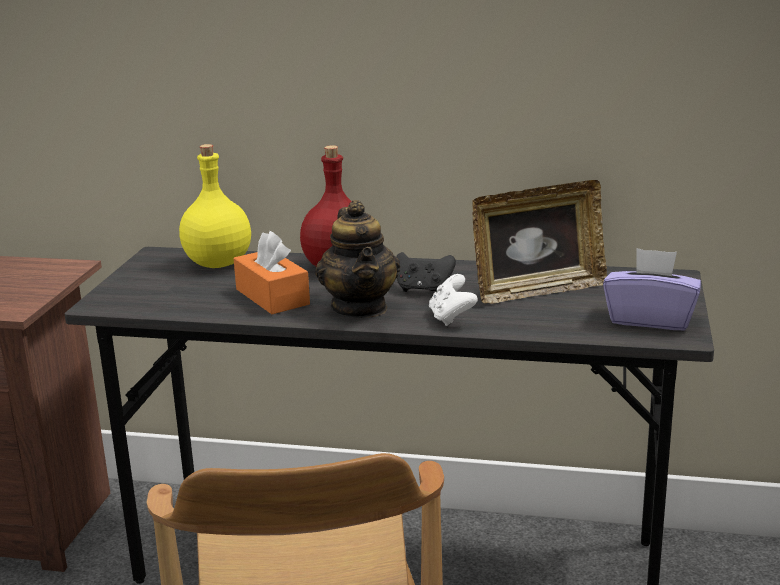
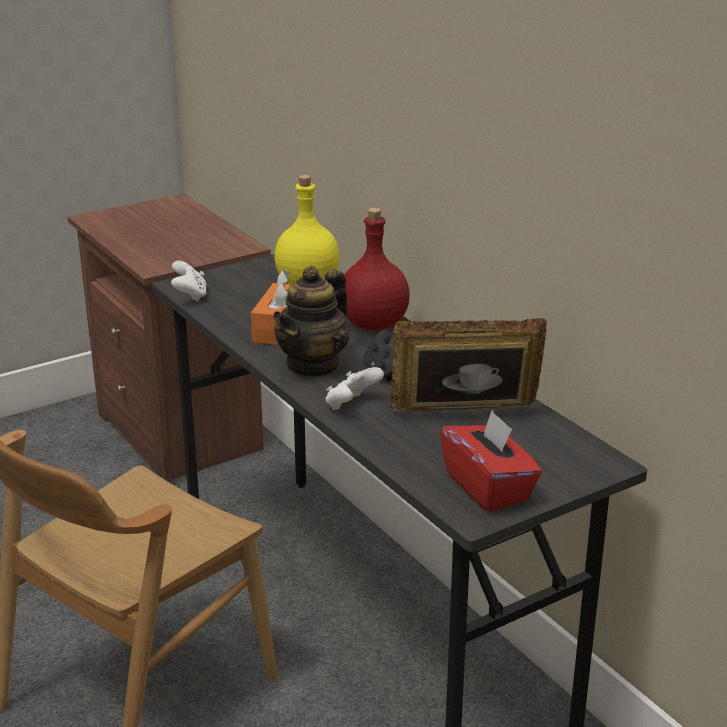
camera: 45 degrees right, 5 degrees up
picture frame [472,180,607,304] -> picture frame turned 150 degrees clockwise [390,318,546,412]
purple tissue box [603,248,701,330] -> red tissue box [440,410,542,512]
none -> white game controller [171,261,207,302]

